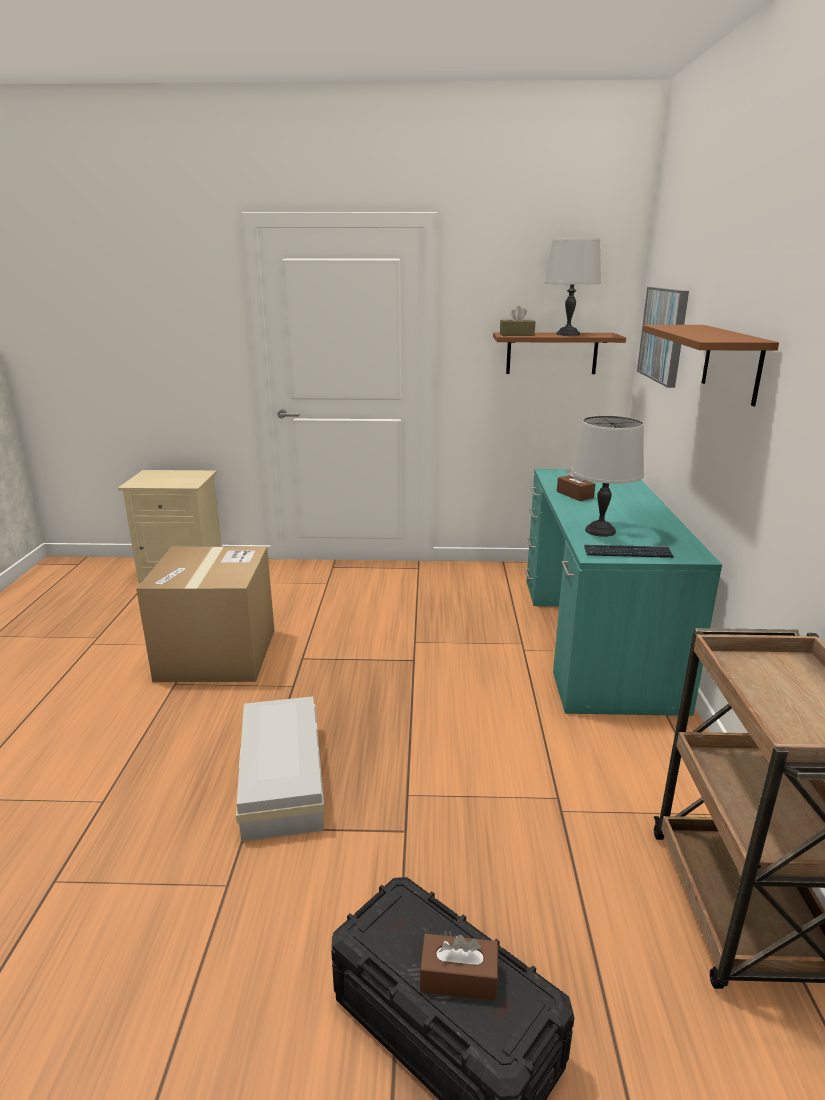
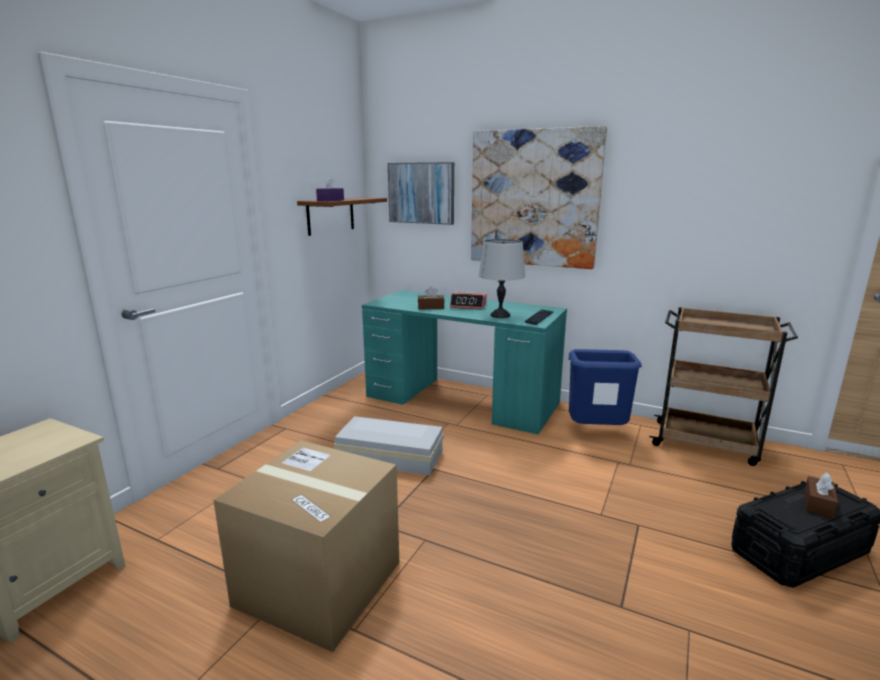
camera: 65 degrees left, 5 degrees down
white storage box [236,696,324,842] -> white storage box moved to [334,416,444,475]
brown tissue box [500,306,535,336] -> purple tissue box [316,177,344,201]
grey table lamp [544,238,601,336] -> none
brown shelf [642,325,779,406] -> picture [471,126,607,269]
none -> alarm clock [450,292,487,309]
none -> blue trash can [568,349,642,425]

